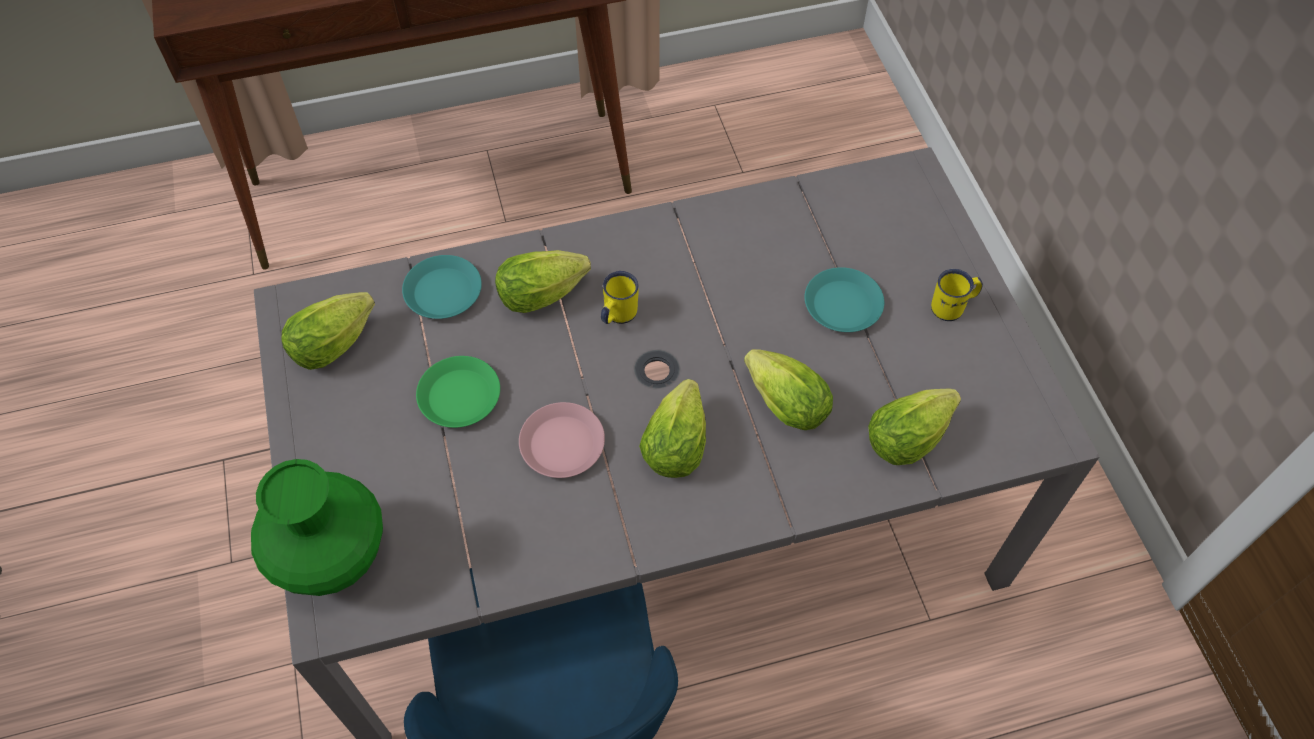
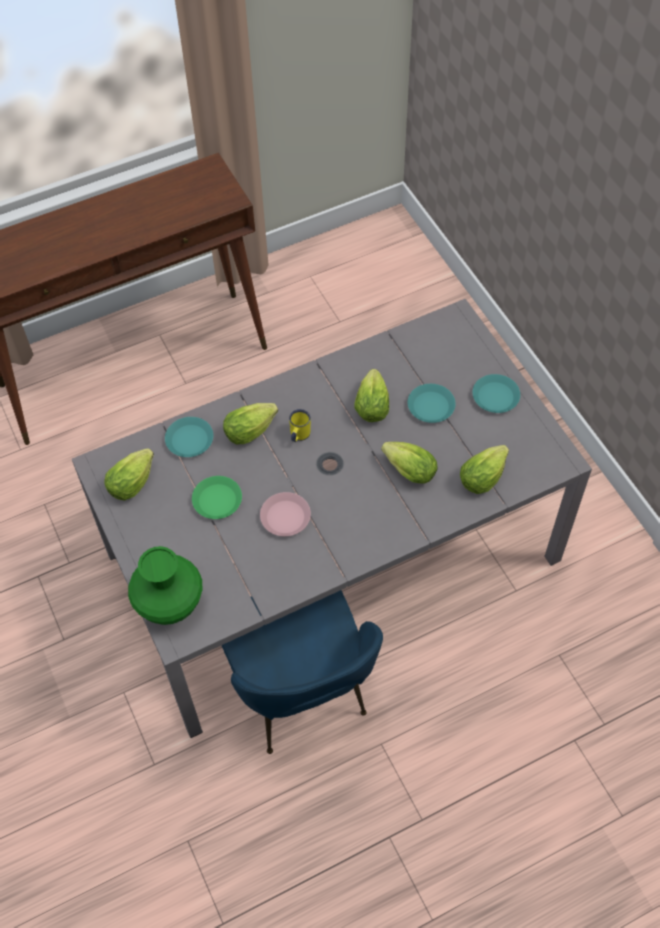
camera: 10 degrees left, 0 degrees up
lettuce [639,379,706,478] -> lettuce moved to [354,369,389,422]
yellow mug [931,269,983,321] -> turquoise plate [472,374,520,413]

